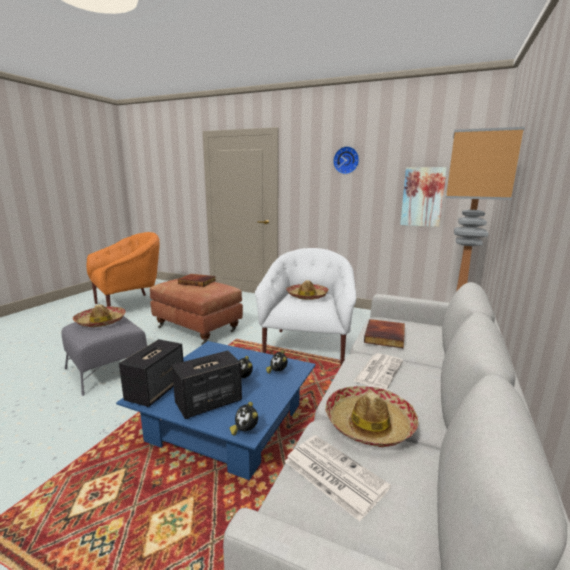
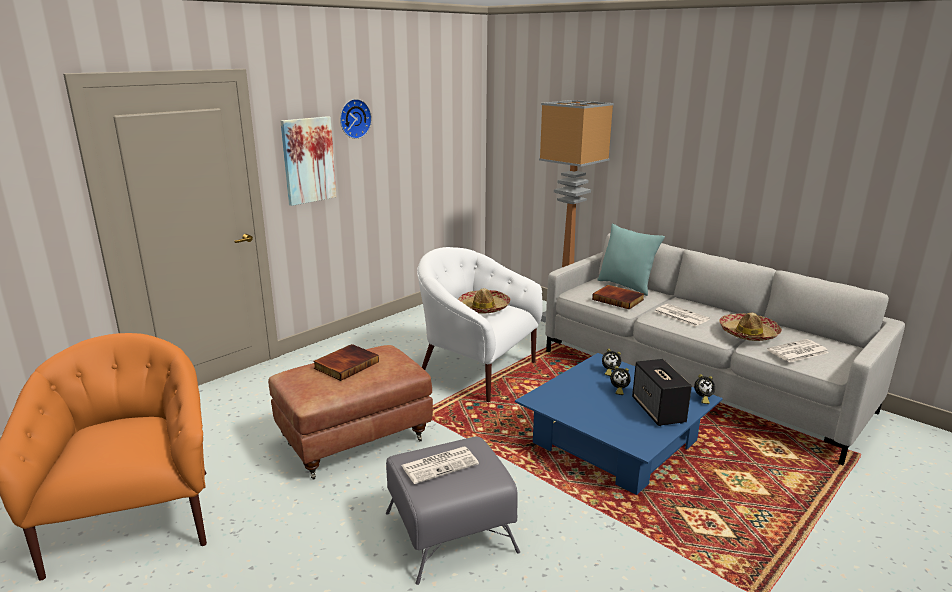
camera: 70 degrees left, 5 degrees up
hat [73,304,126,327] -> newspaper [401,446,479,484]
speaker [119,339,184,407] -> none
picture [400,167,447,227] -> picture moved to [280,116,337,206]
none -> turquoise pillow [597,223,665,296]

